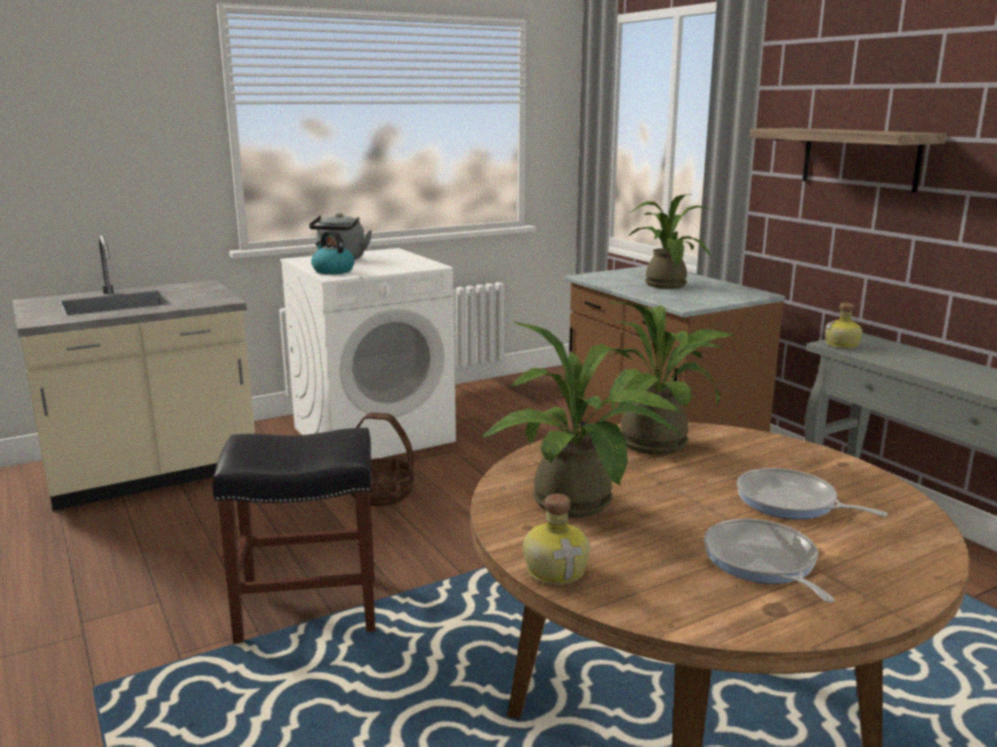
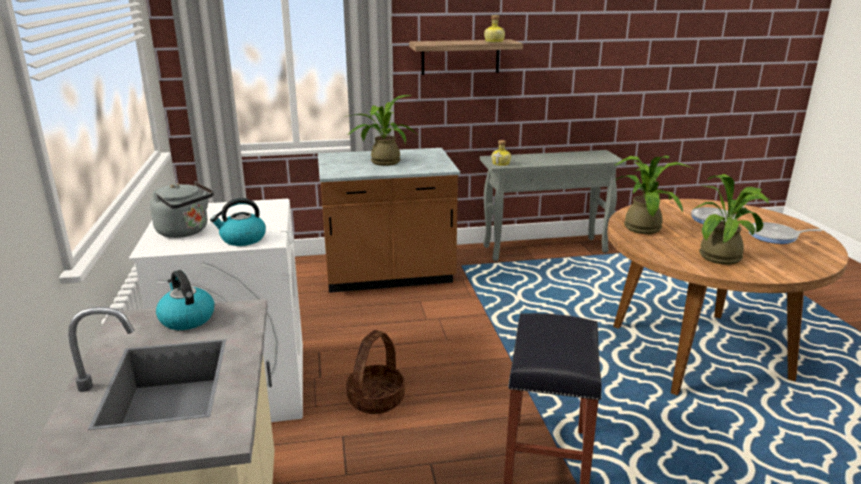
camera: 70 degrees left, 5 degrees up
bottle [523,494,590,585] -> bottle moved to [484,15,505,43]
none -> kettle [156,270,214,330]

